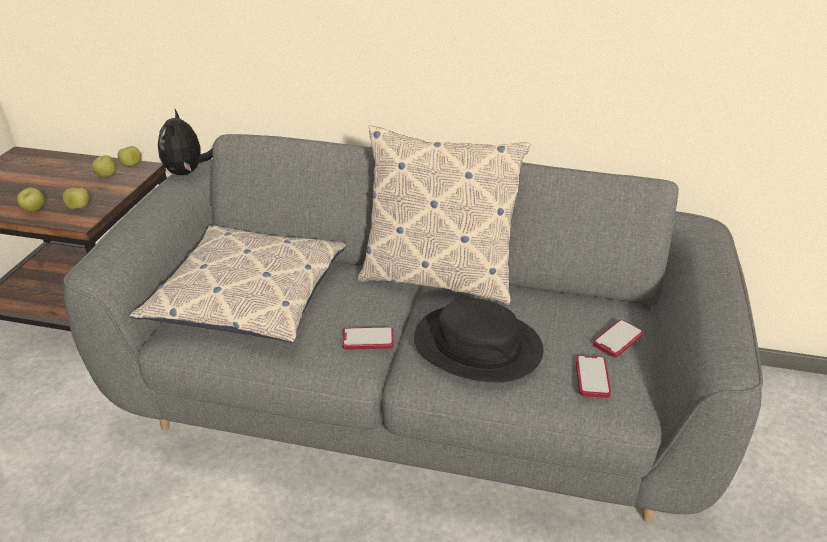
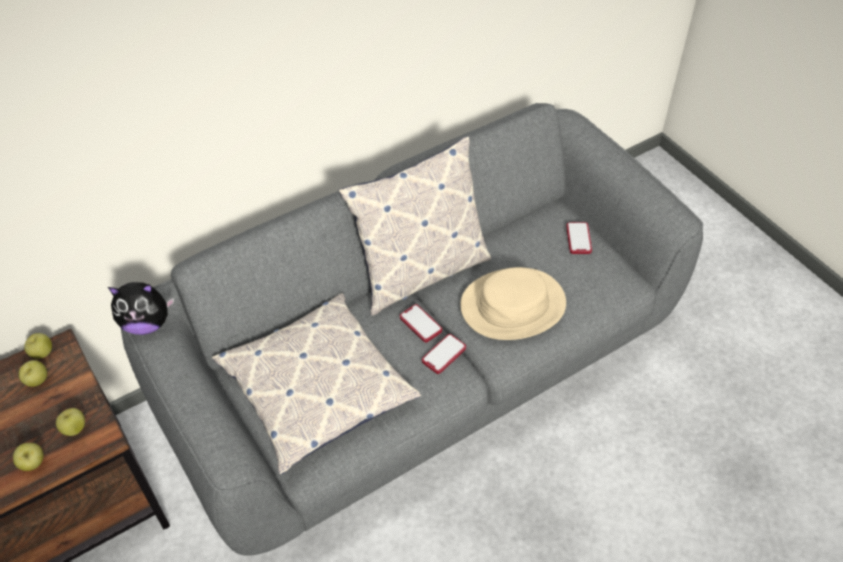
camera: 45 degrees left, 15 degrees up
plush toy [158,109,213,175] -> plush toy turned 45 degrees counterclockwise [108,282,174,335]
black hat [414,298,543,382] -> beige hat [460,267,566,340]
phone [576,355,611,398] -> phone moved to [400,304,442,342]

